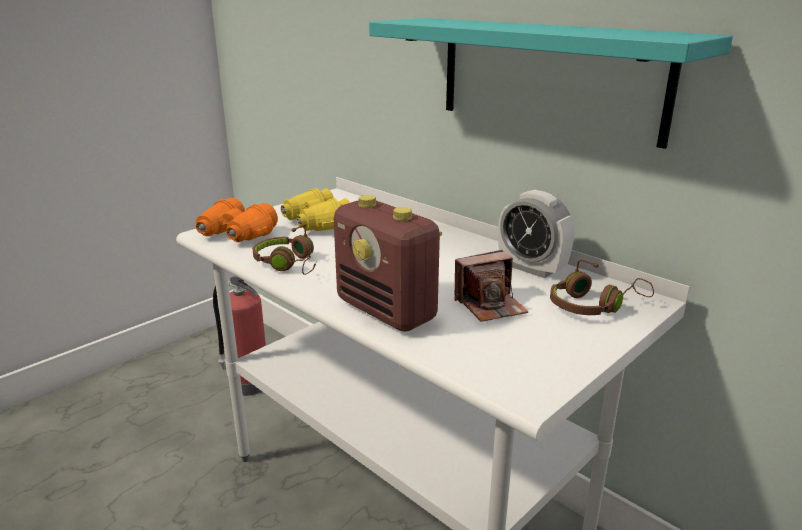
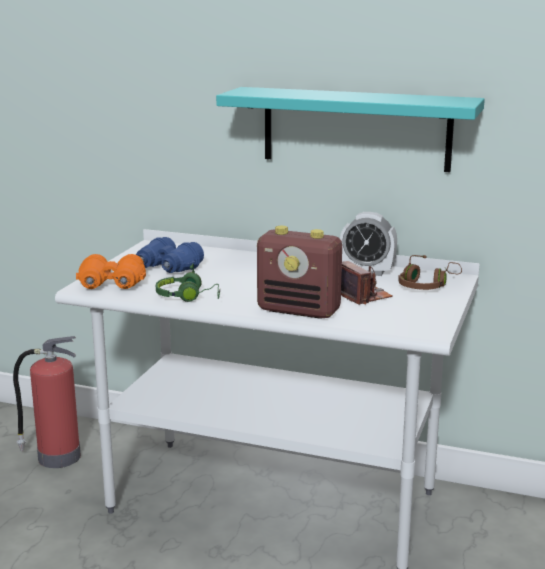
camera: 25 degrees left, 5 degrees down
brown headphones [253,225,317,275] -> green headphones [156,263,220,302]
yellow binoculars [281,188,350,231] -> blue binoculars [136,237,204,273]
camera [454,250,529,322] -> camera turned 75 degrees counterclockwise [341,261,393,305]

